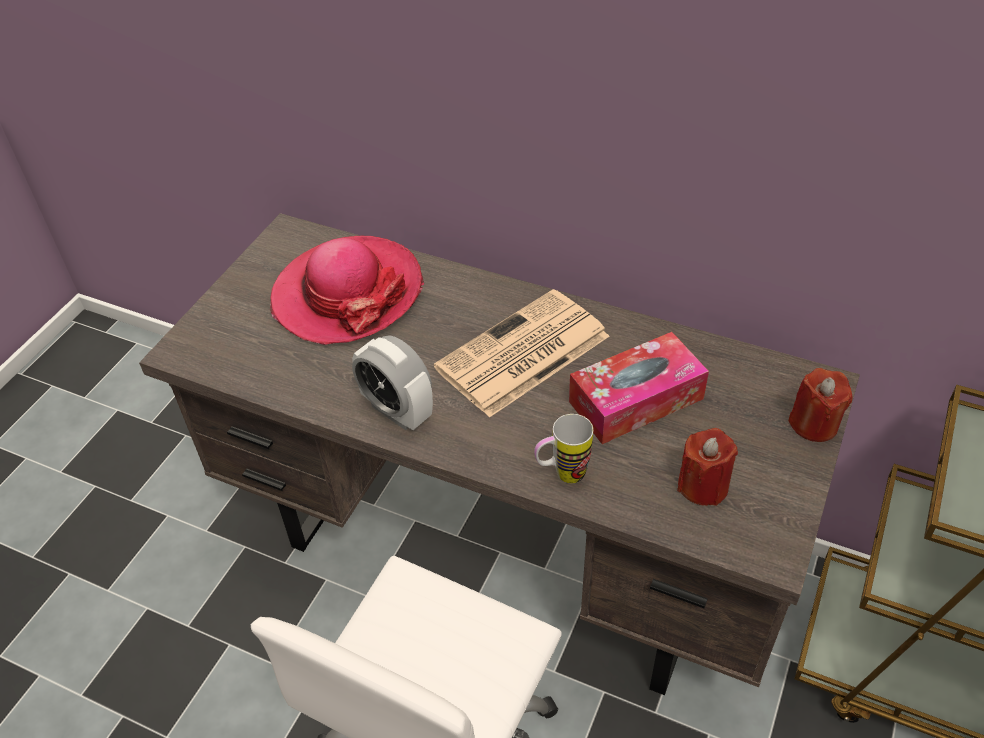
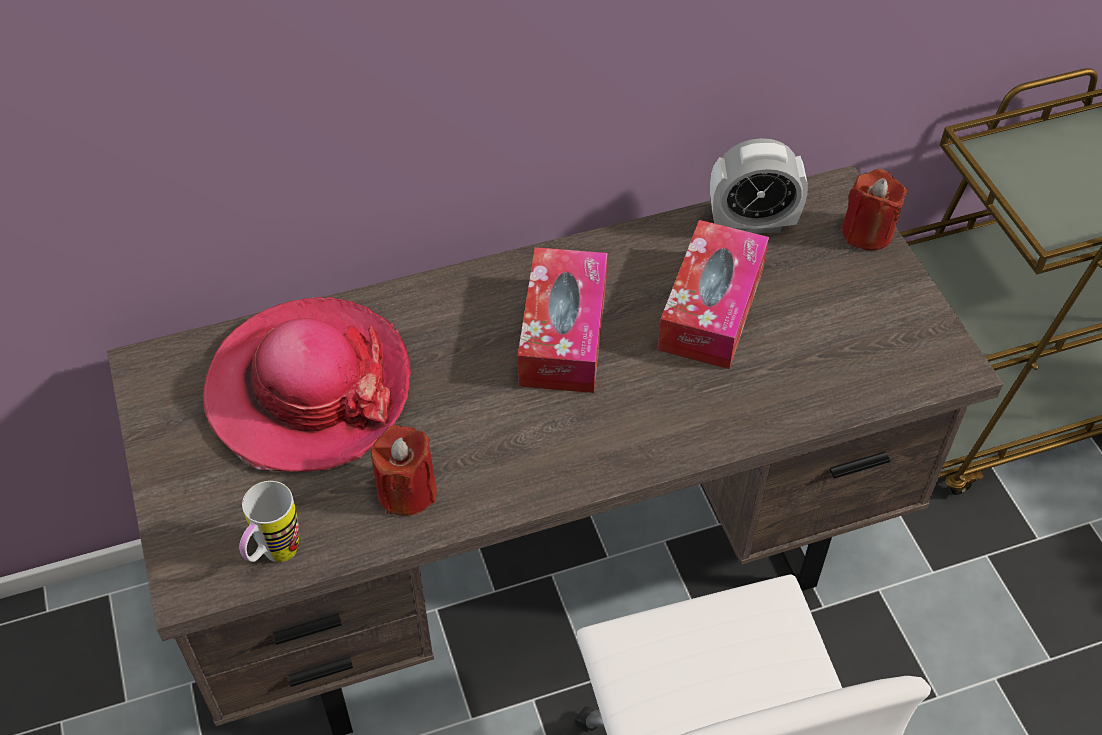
camera: 45 degrees left, 5 degrees up
alarm clock [352,335,433,430] -> alarm clock moved to [710,138,808,233]
newspaper [434,289,609,418] -> tissue box [518,247,608,393]
mug [534,414,593,483] -> mug moved to [239,481,299,562]
red candle [677,428,738,506] -> red candle moved to [371,425,437,516]

